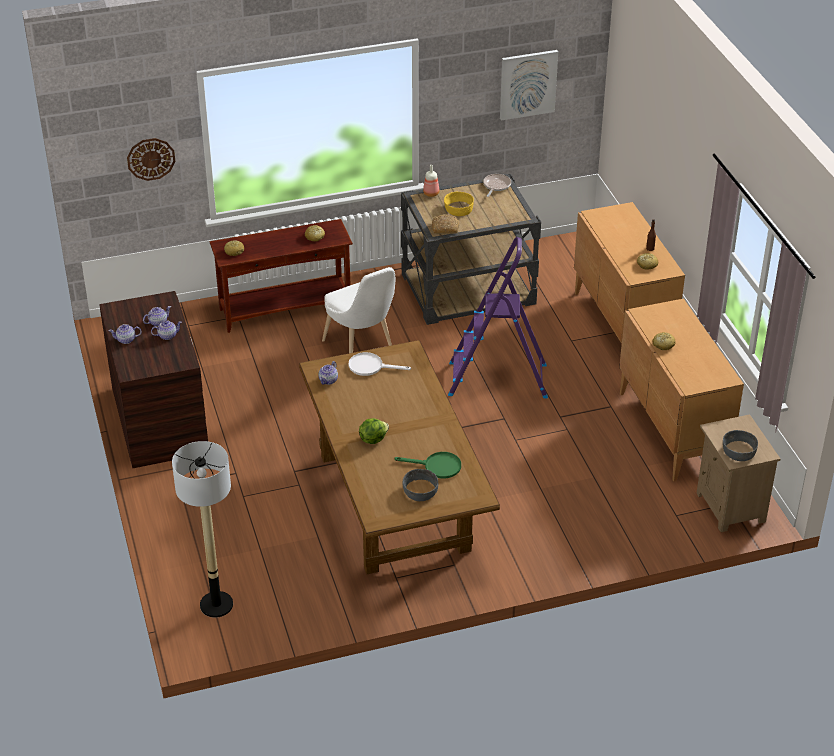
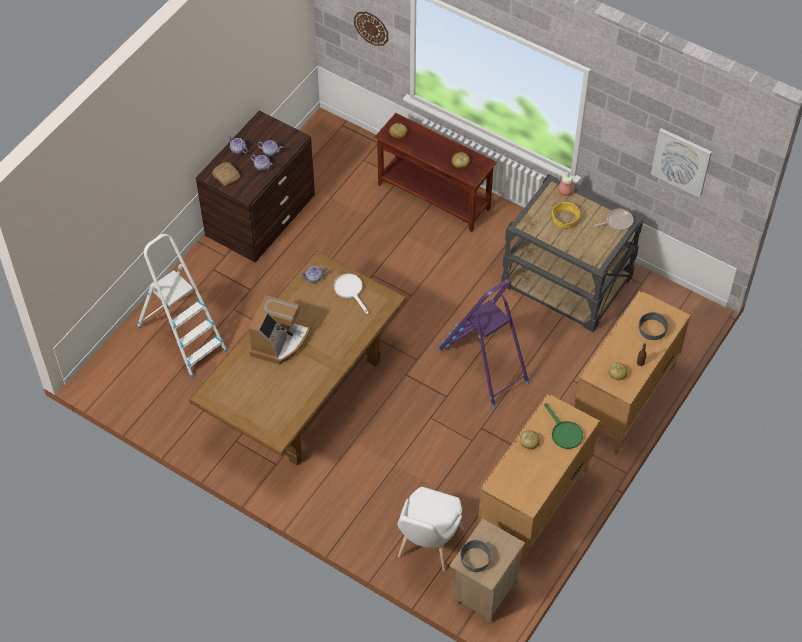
camera: 50 degrees right, 15 degrees up
floor lamp [172,441,233,618] -> none
white chair [322,267,395,353] -> white chair moved to [397,487,464,572]
lettuce [359,418,389,444] -> coffee machine [249,295,312,365]
green frying pan [395,452,461,478] -> green frying pan moved to [544,403,583,449]
grey bowl [402,469,438,501] -> grey bowl moved to [639,312,668,340]
bread [432,214,460,234] -> bread moved to [212,162,240,186]
none -> white step ladder [137,234,228,378]

